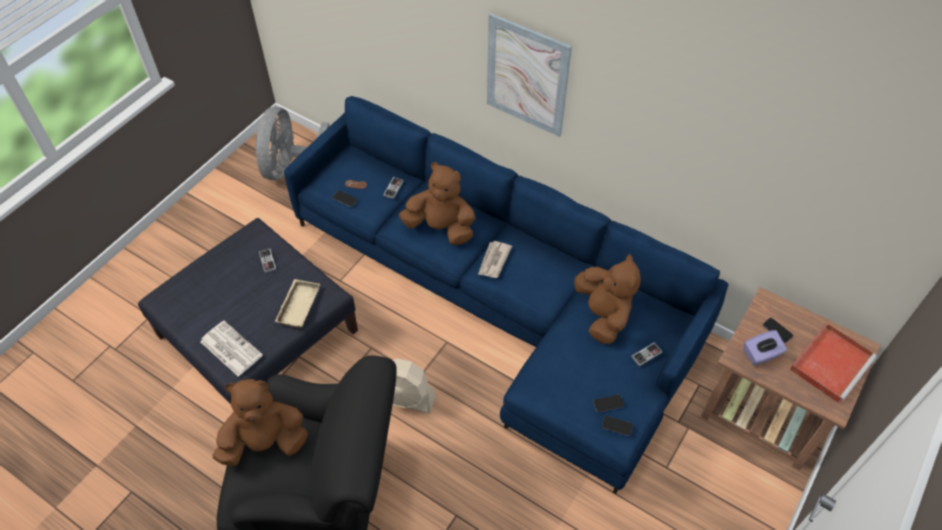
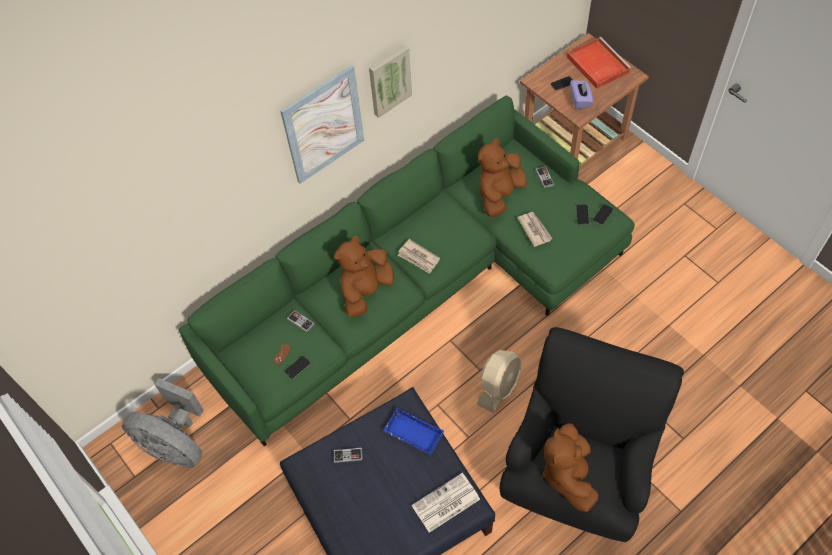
camera: 70 degrees left, 5 degrees up
beige tray [275,279,320,328] -> blue tray [383,407,444,455]
blue sofa [284,96,728,494] -> green sofa [179,96,635,446]
brown plush toy [574,254,641,344] -> brown plush toy turned 60 degrees counterclockwise [478,138,527,217]
none -> picture [369,45,412,118]
none -> newspaper [517,212,552,247]

